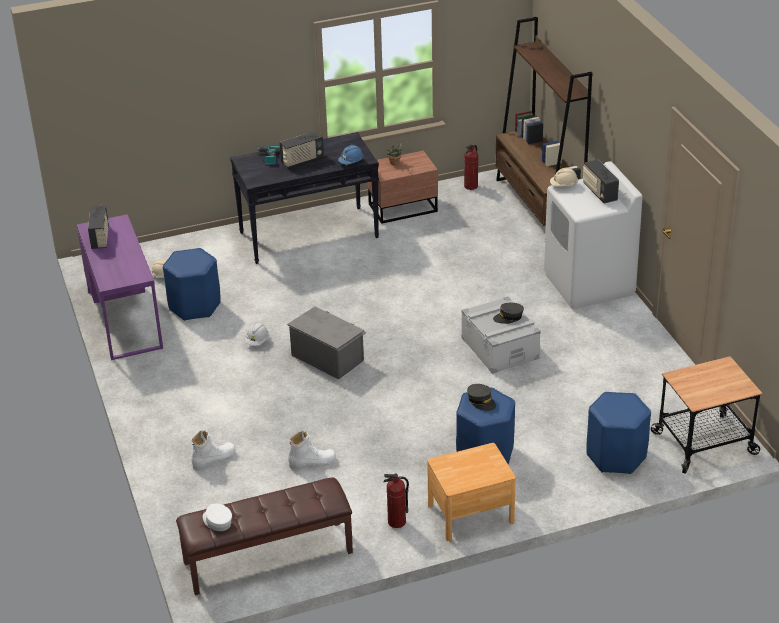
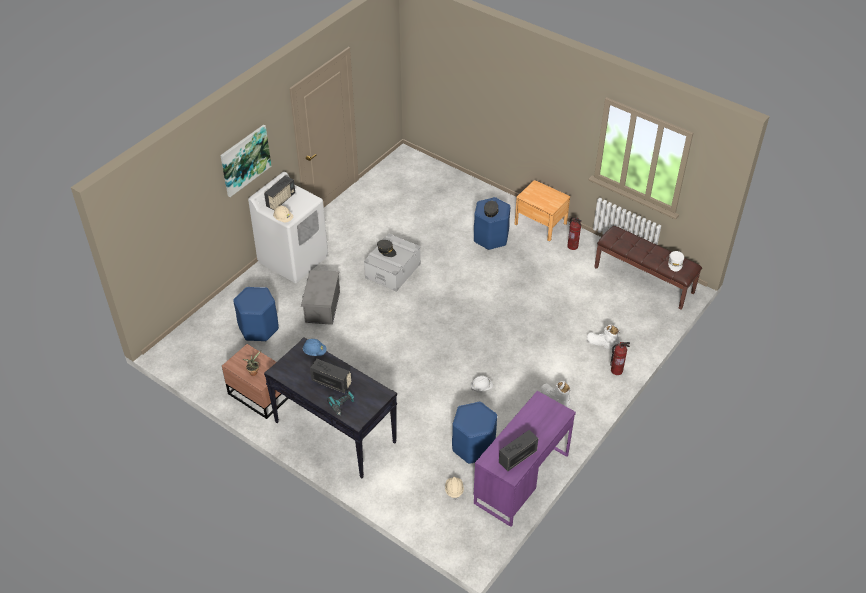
camera: 125 degrees left, 10 degrees up
grey storage box [287,306,366,379] -> grey storage box moved to [301,270,340,325]
white boot [288,431,336,470] -> white boot moved to [541,381,571,407]
fire extinguisher [464,145,478,190] -> fire extinguisher moved to [610,342,630,375]
brown bookcase [495,17,592,226] -> none
blue stool [586,392,651,474] -> blue stool moved to [233,287,279,342]
cart [651,356,763,474] -> none
none -> picture [220,125,271,197]

